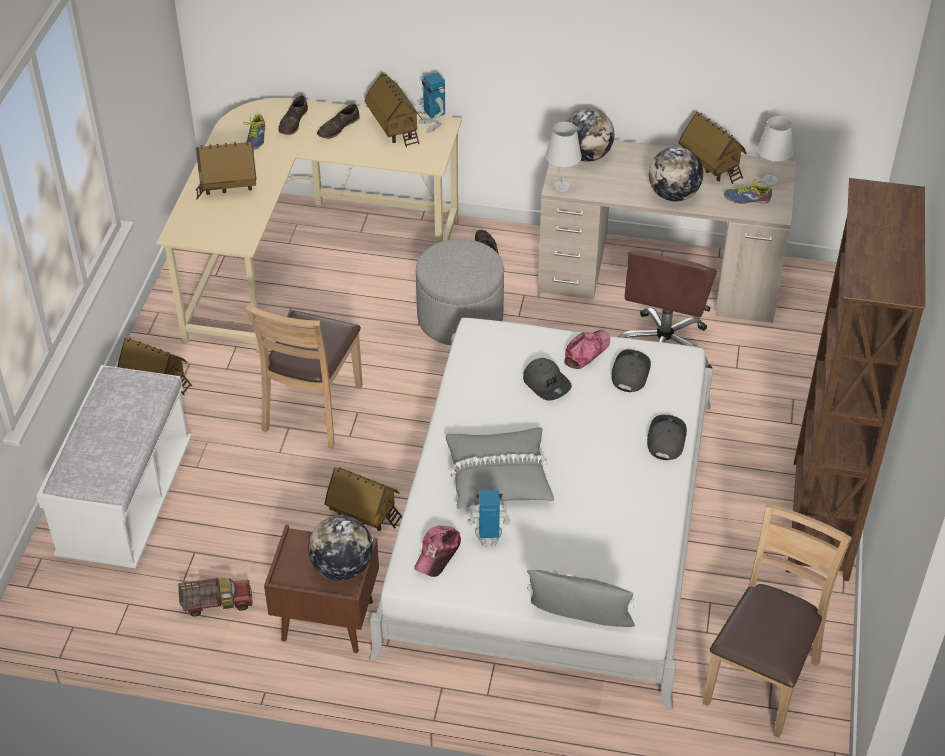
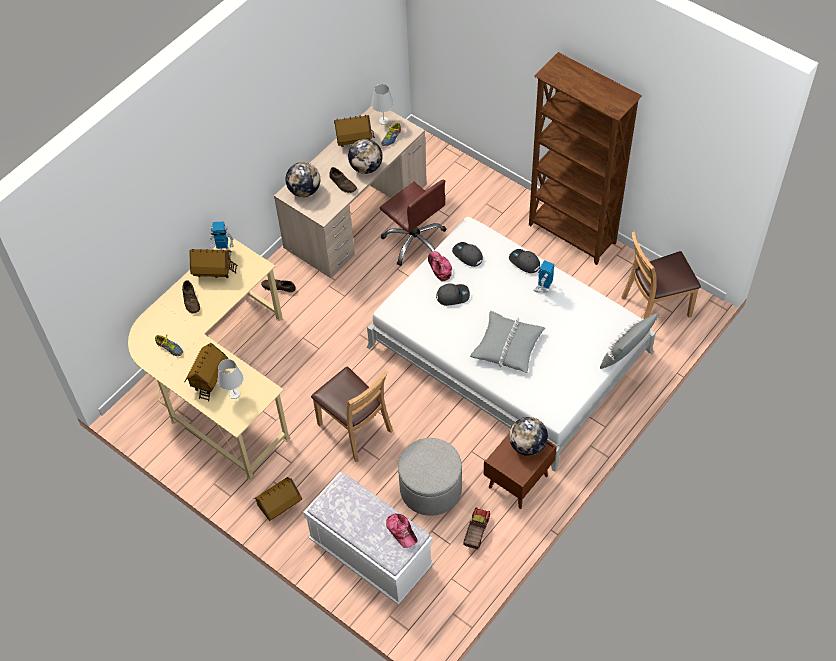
camera: 60 degrees left, 10 degrees up
brown shoe [278,95,308,135] -> brown shoe moved to [329,167,357,193]
toy house [325,467,402,531] -> none
cap [414,526,461,577] -> cap moved to [386,513,417,548]
grey ottoman [416,239,504,345] -> grey ottoman moved to [398,438,462,516]
toy robot [468,490,511,547] -> toy robot moved to [533,260,554,293]
white table lamp [545,122,582,192] -> white table lamp moved to [217,359,244,399]
brown chair [702,504,852,738] -> brown chair turned 75 degrees counterclockwise [621,232,701,319]

